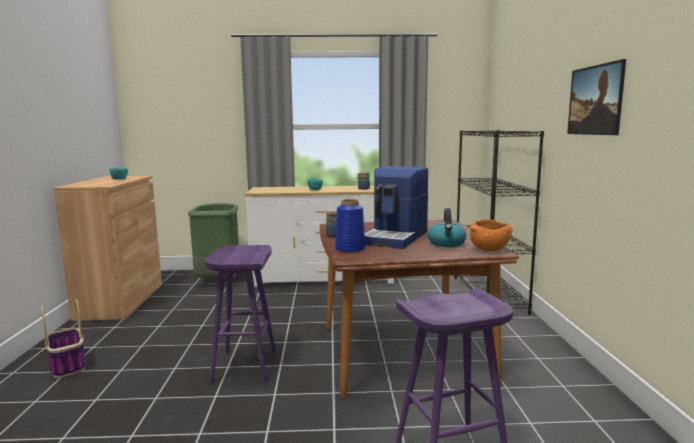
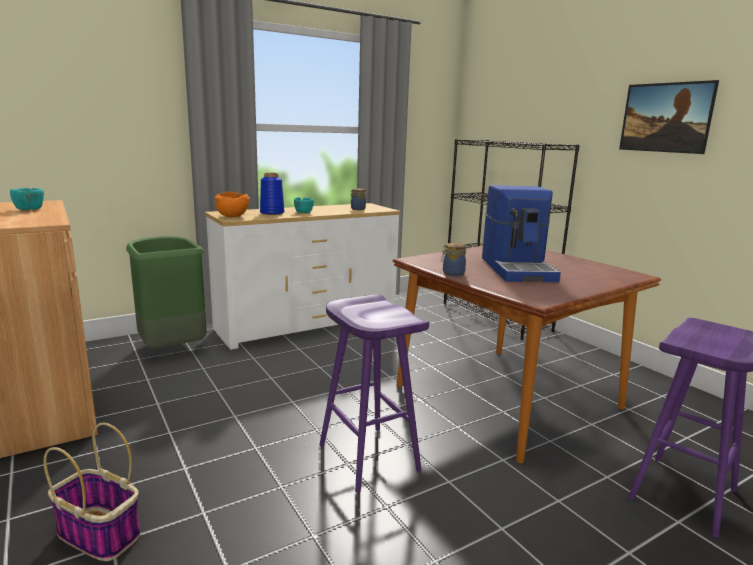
camera: 30 degrees left, 5 degrees up
blue vase [335,199,366,253] -> blue vase moved to [260,173,285,215]
kettle [428,208,466,247] -> none
orange bowl [470,219,513,252] -> orange bowl moved to [215,192,250,217]

